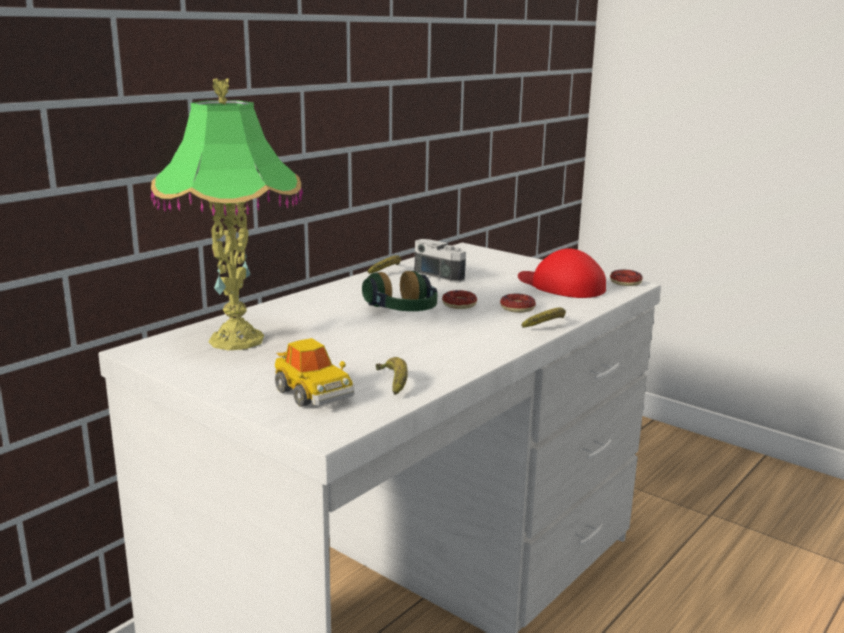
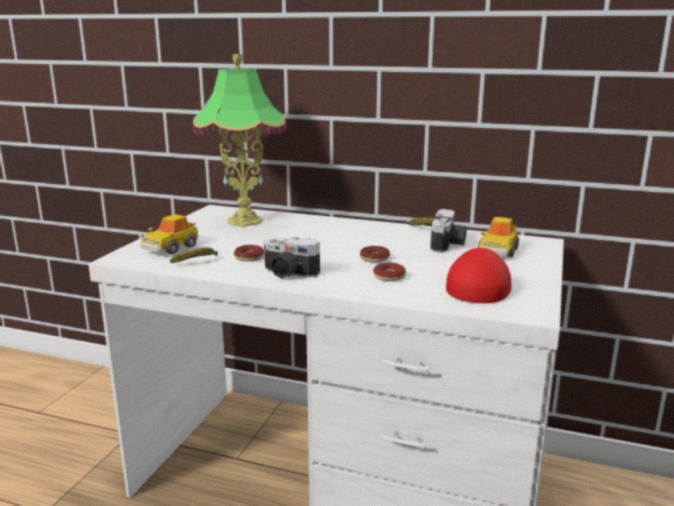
camera: 70 degrees right, 0 degrees up
headphones [362,271,438,311] -> none
banana [521,308,566,328] -> none
donut [610,269,643,286] -> donut moved to [234,245,264,261]
none -> camera [264,237,320,279]
none -> toy car [478,217,519,257]

